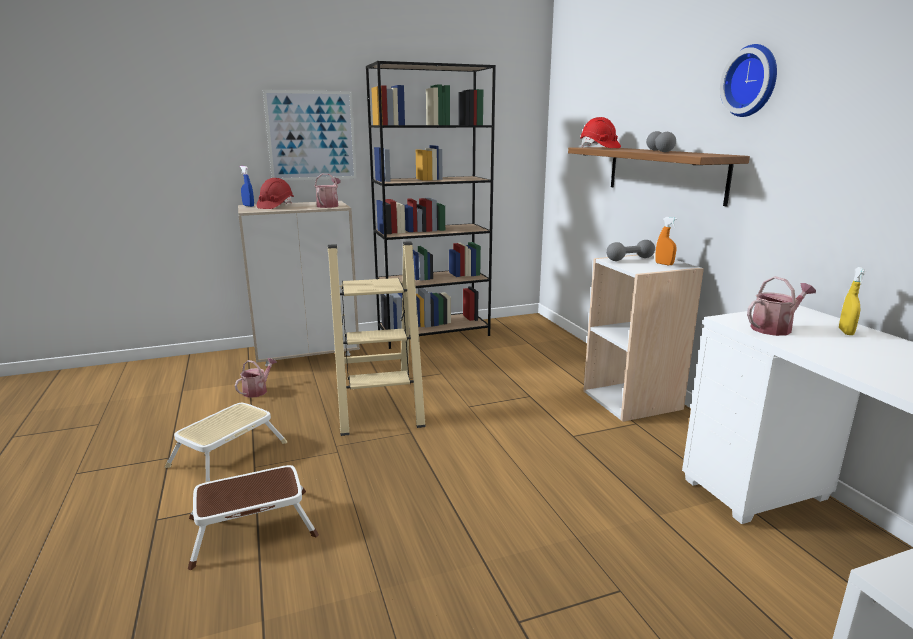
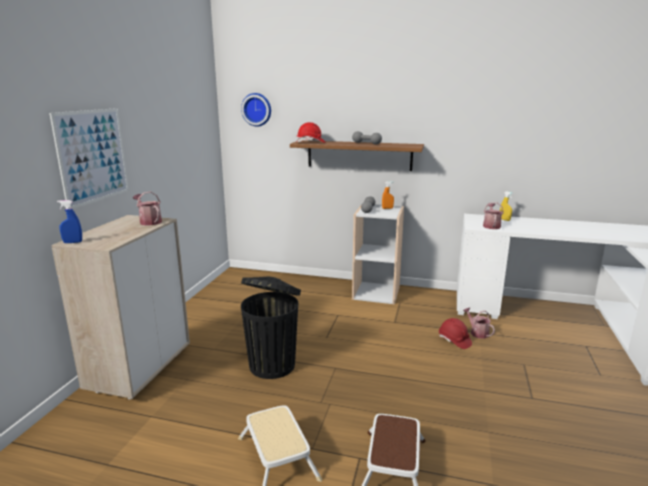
camera: 55 degrees left, 0 degrees up
watering can [235,358,277,398] -> watering can moved to [463,308,495,339]
red hard hat [256,178,294,209] -> red hard hat moved to [439,318,472,349]
beige step ladder [328,241,426,436] -> black trash can [241,276,301,379]
beige bookcase [366,61,496,349] -> none
wall clock [720,44,777,117] -> wall clock moved to [241,93,271,127]

